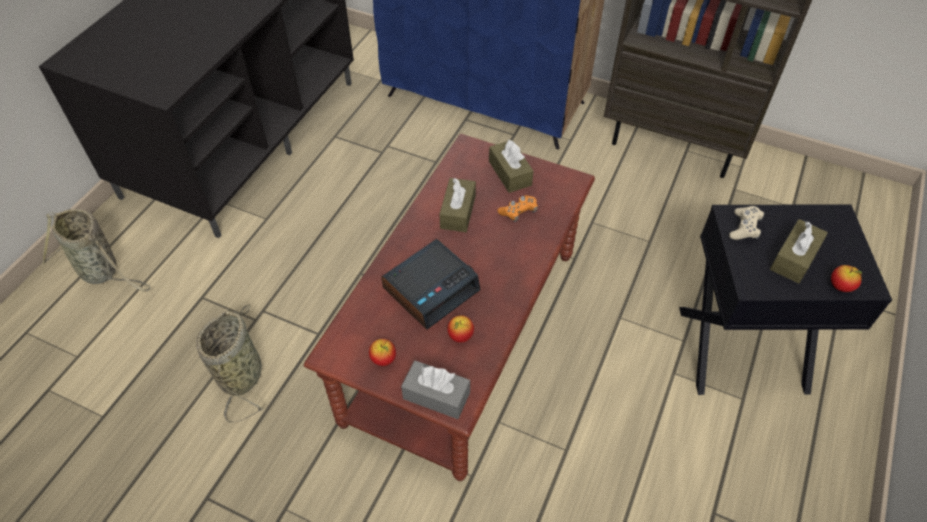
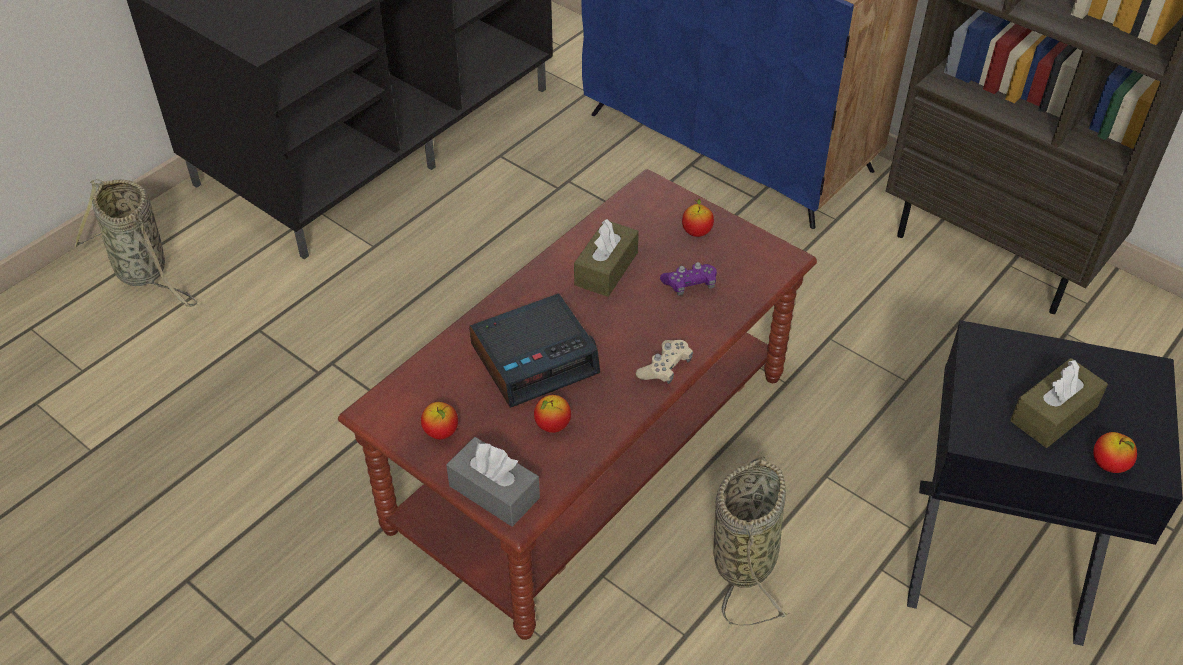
camera: 15 degrees right, 5 degrees down
basket [196,303,266,423] -> basket moved to [713,456,789,625]
brown tissue box [489,140,534,193] -> apple [682,198,714,237]
orange game controller [497,195,538,222] -> purple game controller [660,262,717,296]
beige game controller [729,206,764,240] -> beige game controller moved to [636,340,693,384]

